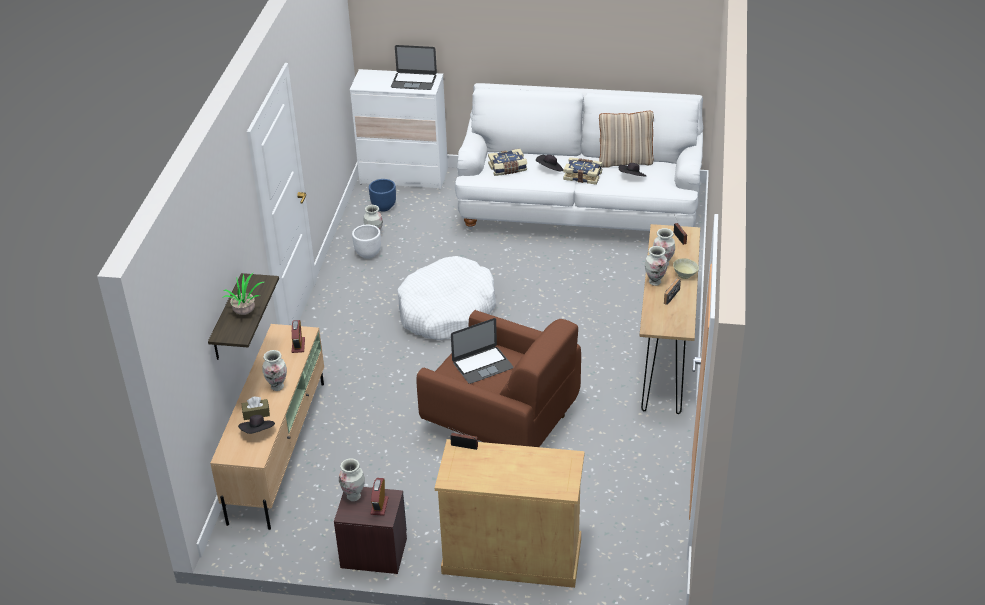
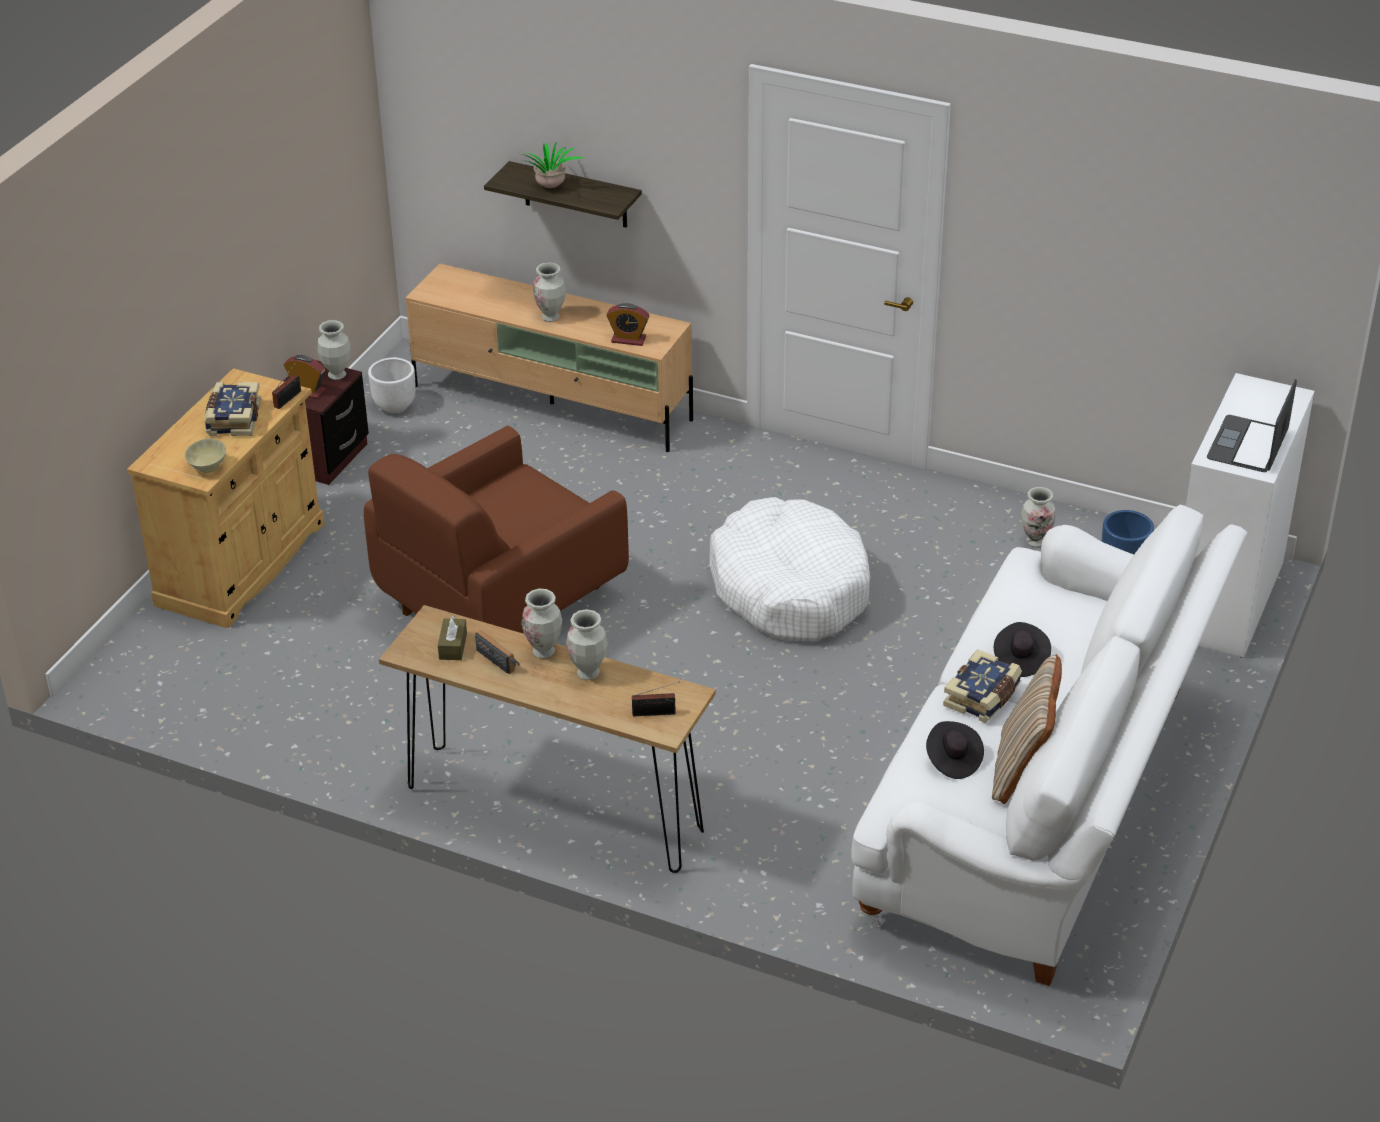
camera: 105 degrees right, 0 degrees up
black hat [238,415,275,434] -> none
brown tissue box [242,396,270,420] -> brown tissue box moved to [438,616,467,660]
white planter [352,225,381,259] -> white planter moved to [368,358,416,414]
laptop [451,318,513,384] -> none
book [488,149,527,176] -> book moved to [204,382,261,436]
beige bowl [673,258,699,279] -> beige bowl moved to [185,438,226,473]

